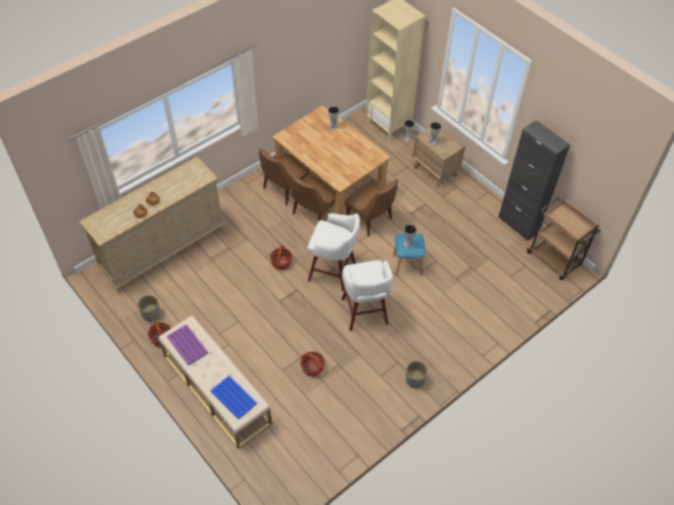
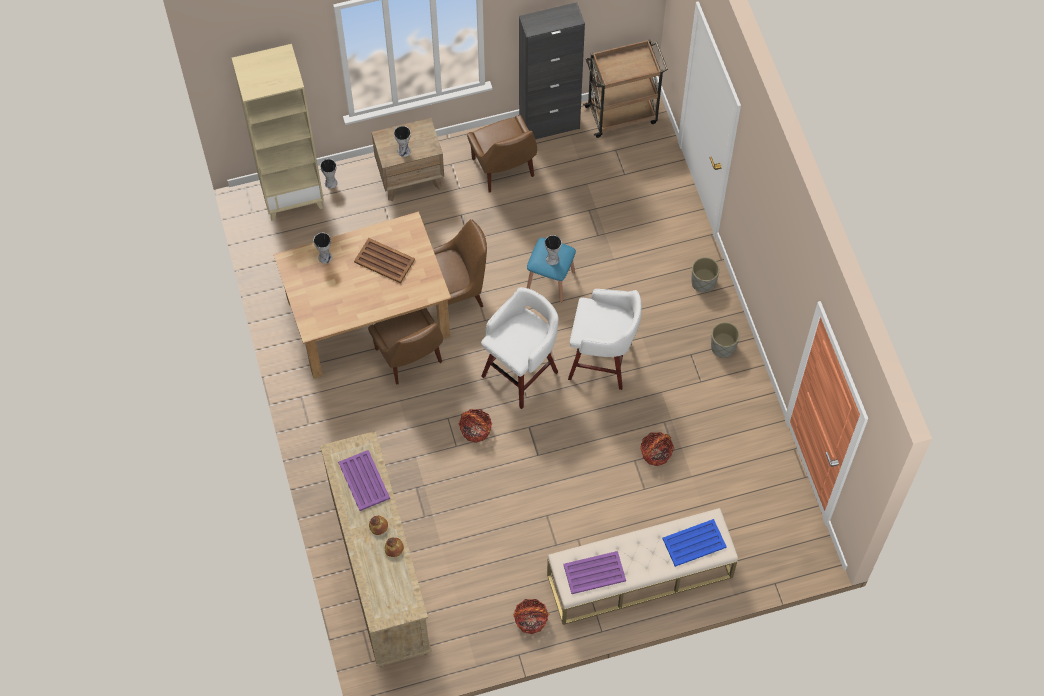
camera: 65 degrees left, 10 degrees up
grey planter [138,295,160,322] -> grey planter moved to [692,257,720,293]
brown chair [259,148,310,205] -> brown chair moved to [467,115,537,192]
none -> purple tray [338,450,390,511]
none -> brown tray [354,238,415,283]

